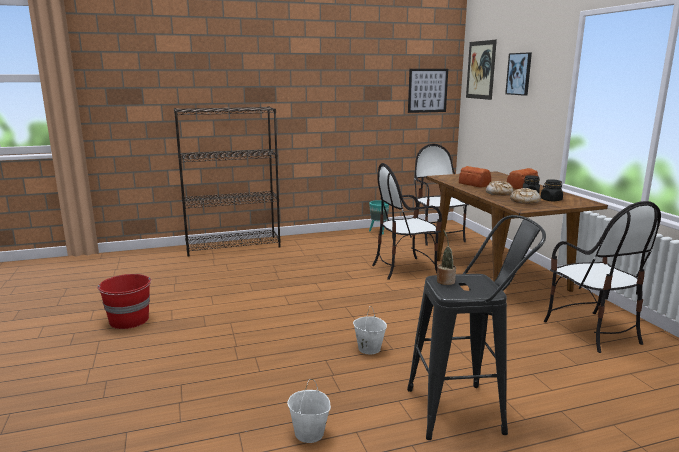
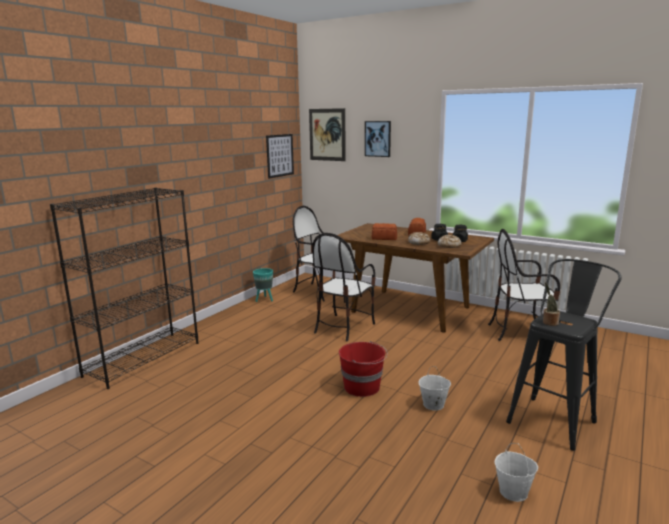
camera: 40 degrees left, 0 degrees up
red bucket [97,274,151,329] -> red bucket moved to [339,341,388,397]
chair [544,201,661,353] -> chair turned 150 degrees clockwise [488,229,560,343]

